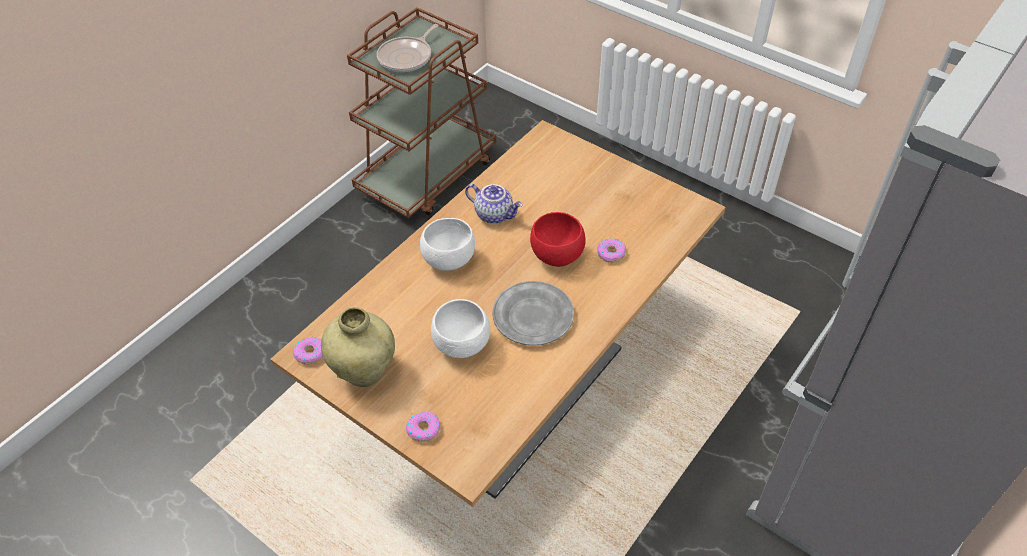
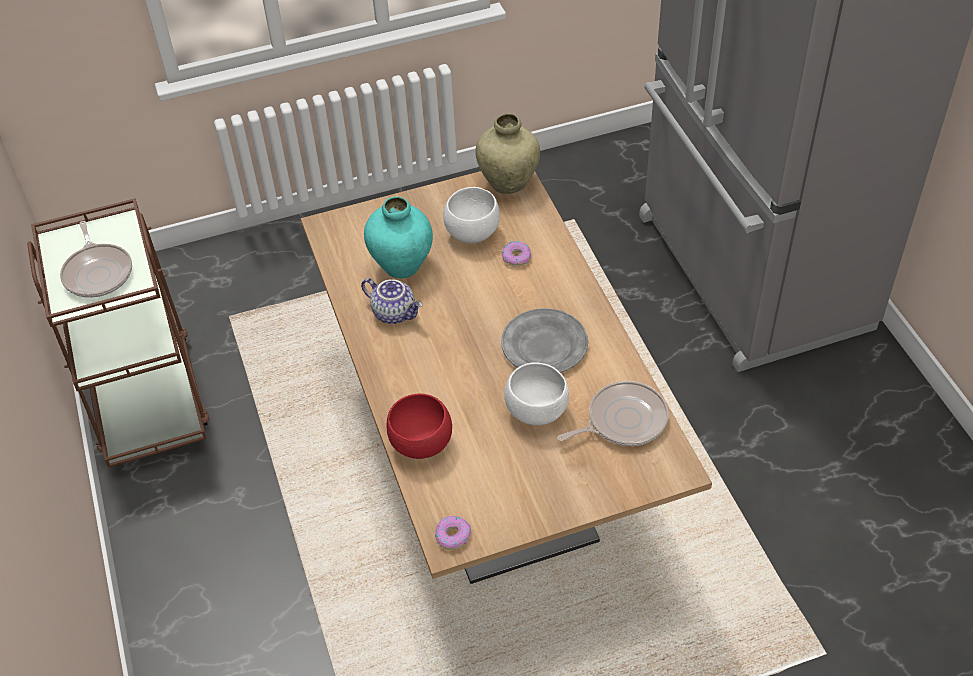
camera: 55 degrees left, 0 degrees up
beige vase [321,307,395,387] -> beige vase moved to [476,114,540,194]
donut [406,412,440,442] -> none
white bowl [420,218,475,271] -> white bowl moved to [443,187,500,244]
teapot [465,184,523,224] -> teapot turned 60 degrees clockwise [361,278,423,324]
red bowl [530,212,586,267] -> red bowl moved to [386,394,452,459]
none -> turquoise vase [364,197,433,278]
none -> frying pan [557,381,669,446]

